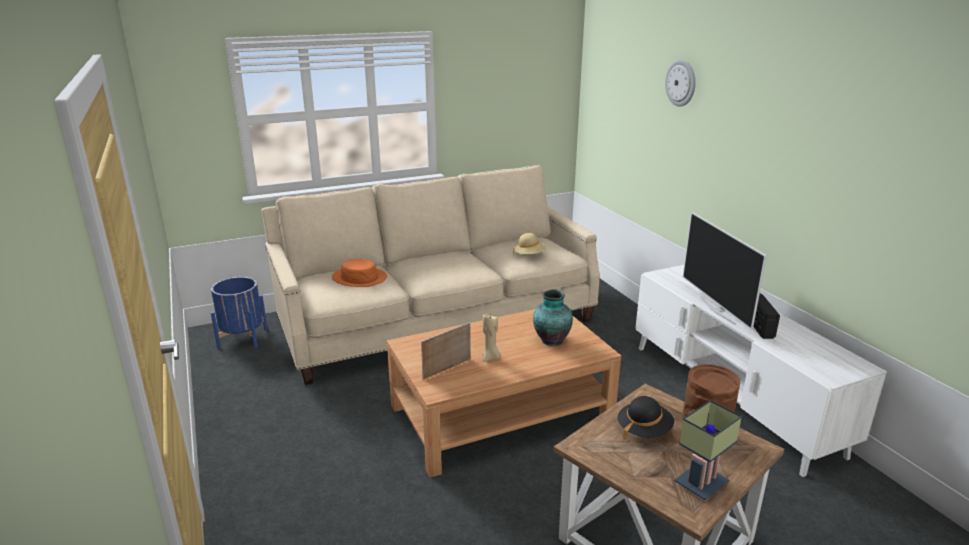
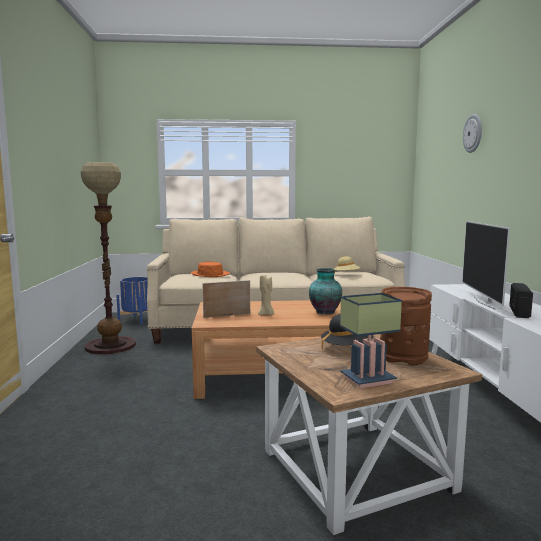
camera: 20 degrees right, 15 degrees down
none -> floor lamp [81,162,136,354]

